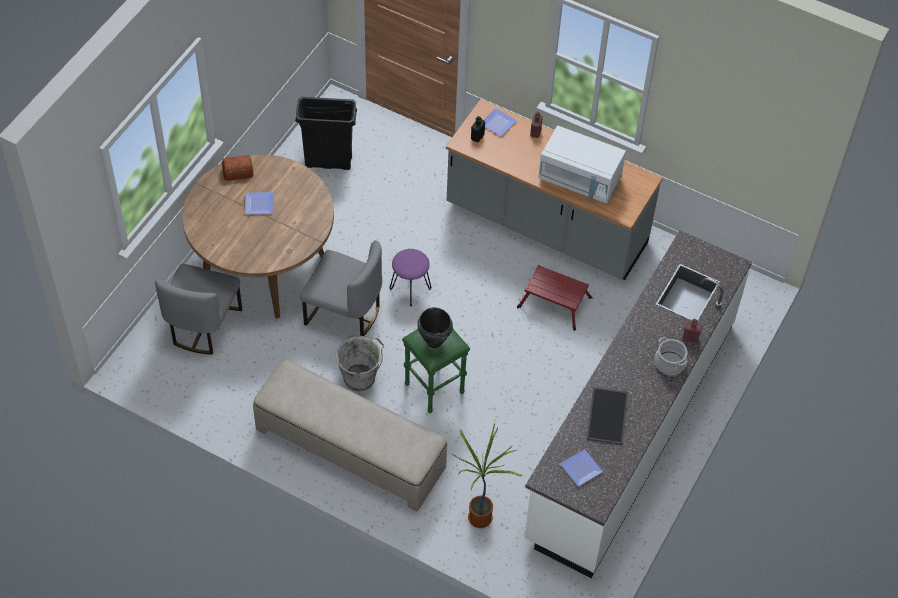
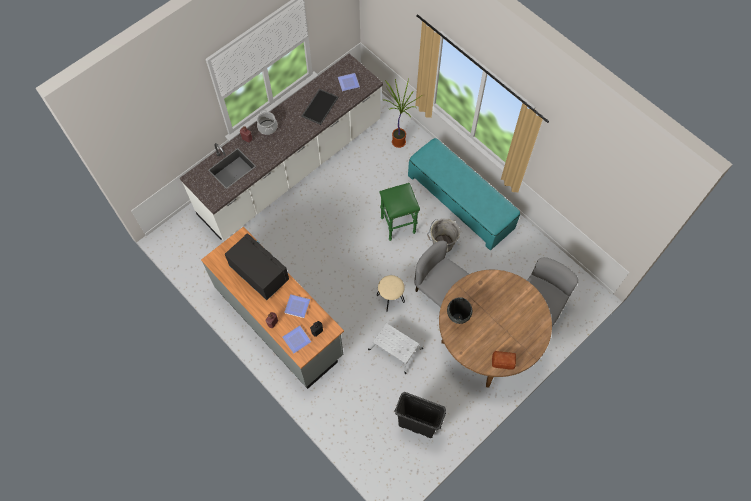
camera: 160 degrees left, 10 degrees up
plate [245,192,273,215] -> plate moved to [284,294,310,318]
beige bench [253,360,447,511] -> turquoise bench [408,138,520,250]
purple stool [389,249,431,306] -> beige stool [377,275,405,312]
black cooking pot [417,307,453,348] -> black cooking pot moved to [447,297,472,324]
red step ladder [517,265,592,331] -> none
white microwave [538,126,626,204] -> black microwave [225,233,289,300]
none -> white step ladder [368,323,423,374]

